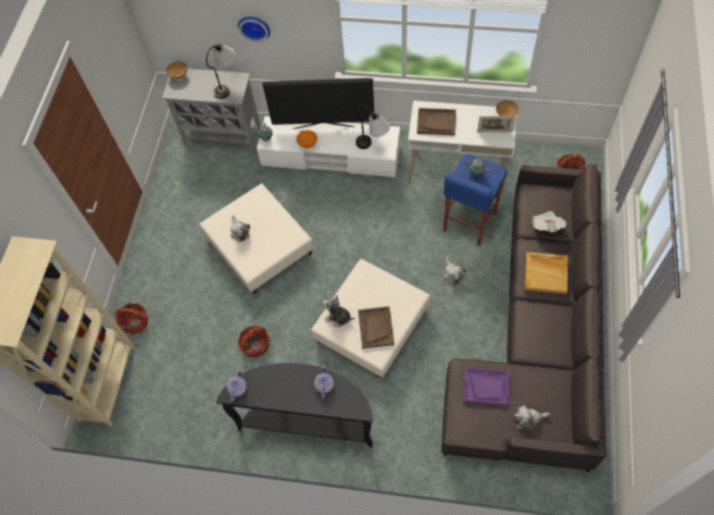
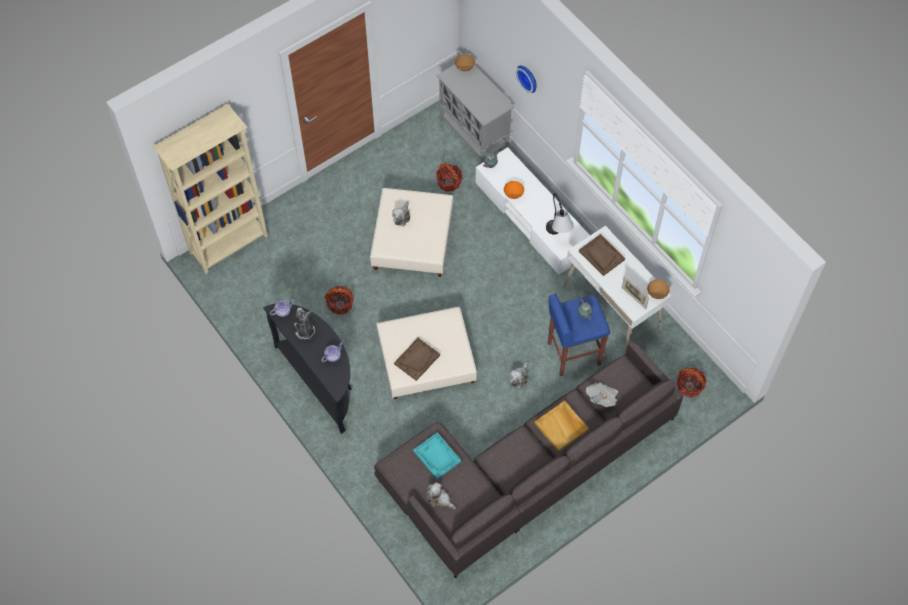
camera: 40 degrees right, 0 degrees up
basket [115,303,148,334] -> basket moved to [436,163,463,191]
table lamp [206,43,236,99] -> none
television [262,78,374,129] -> none
plush toy [323,295,354,327] -> plush toy moved to [294,308,315,340]
purple tray [464,368,509,406] -> turquoise tray [413,432,461,479]

